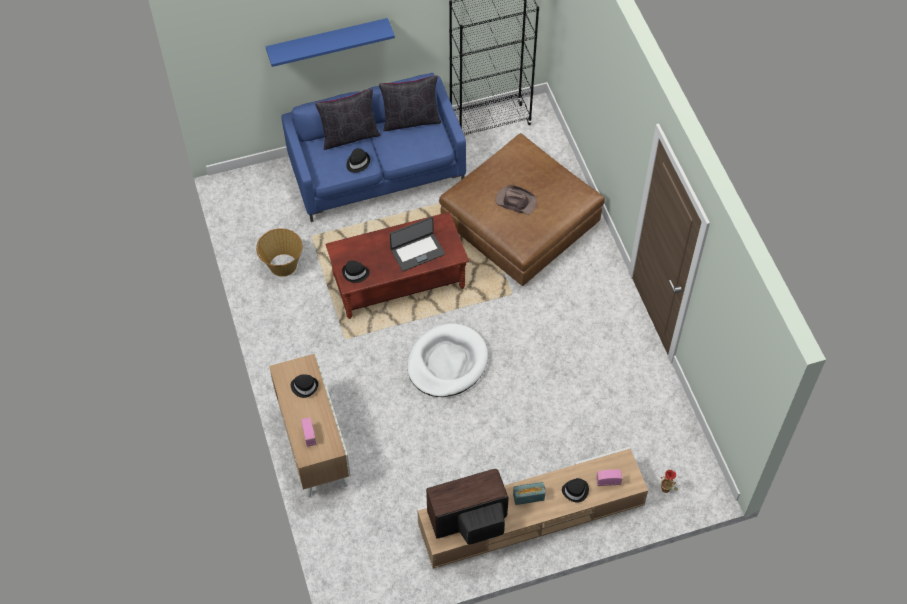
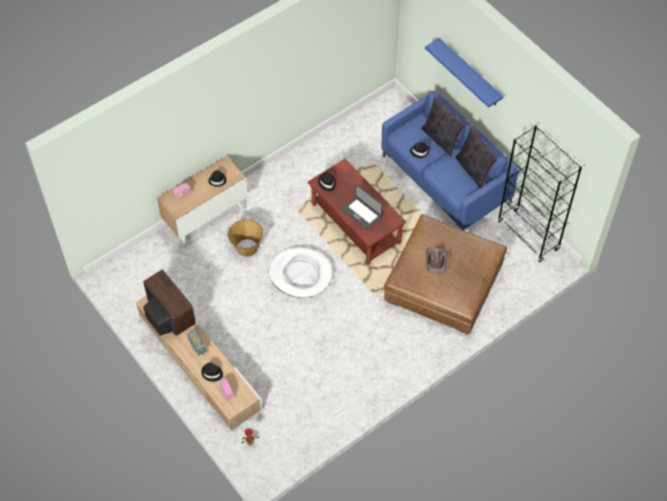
camera: 70 degrees right, 0 degrees up
basket [256,228,302,277] -> basket moved to [228,219,263,257]

